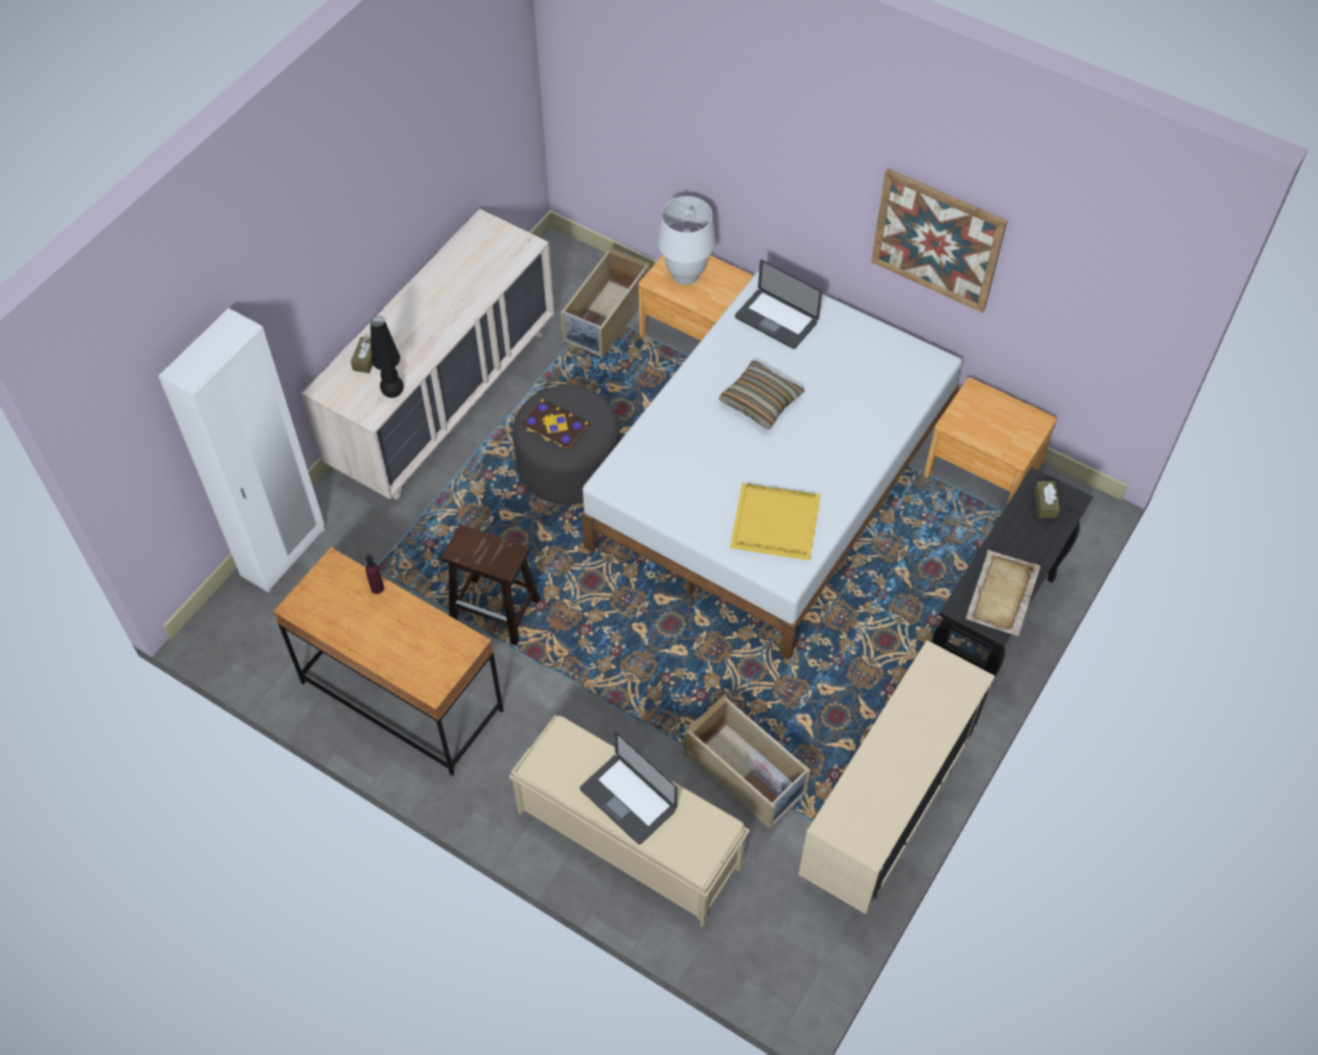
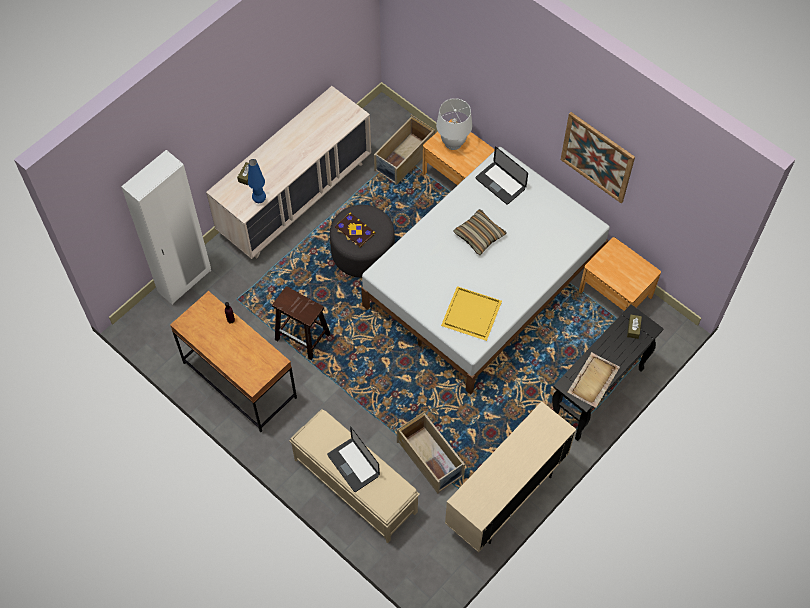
camera: 10 degrees right, 5 degrees up
black table lamp [370,316,404,398] -> blue table lamp [248,159,266,203]

